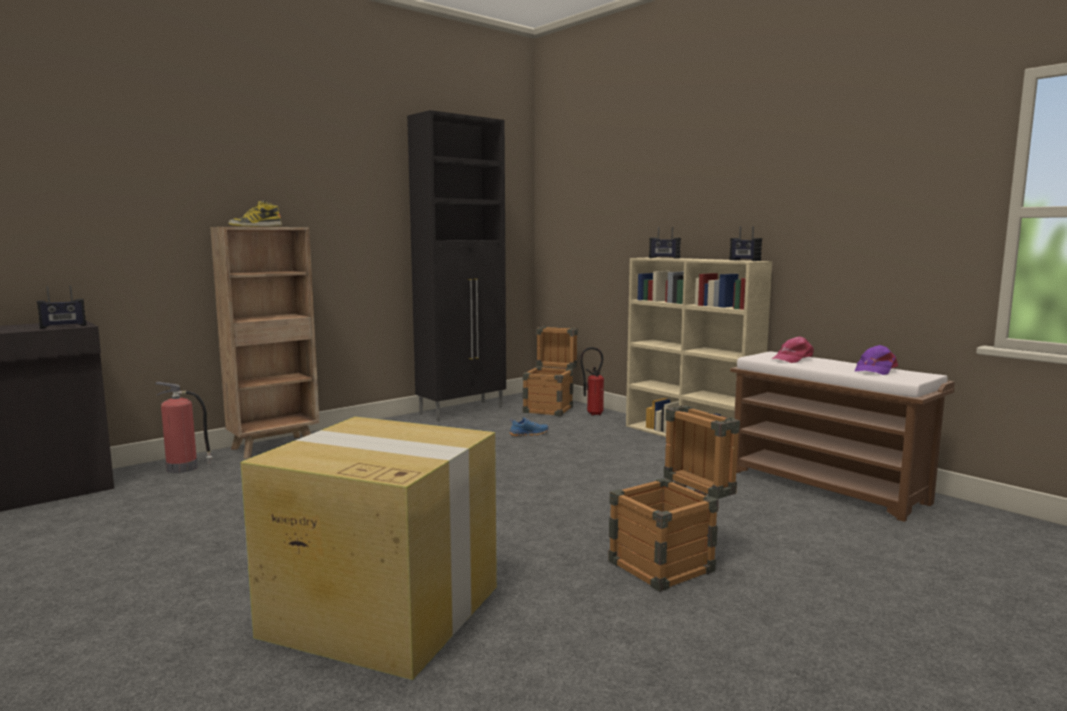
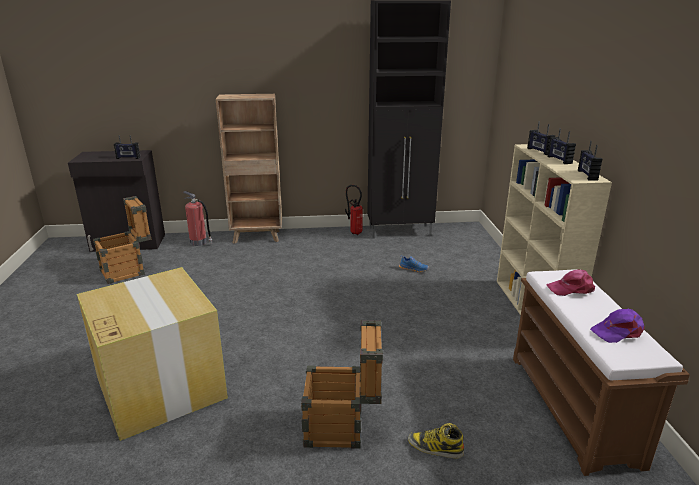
camera: 35 degrees right, 15 degrees up
boot [228,201,282,227] -> boot moved to [408,423,464,458]
crate [523,326,578,416] -> crate moved to [93,196,151,284]
fire extinguisher [580,347,604,416] -> fire extinguisher moved to [345,185,363,235]
none -> radio [547,128,576,164]

